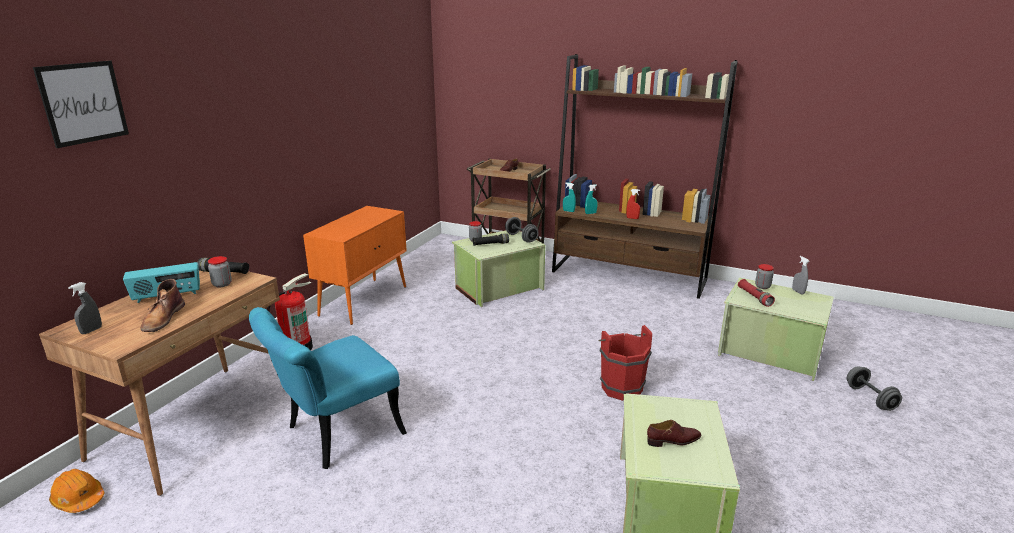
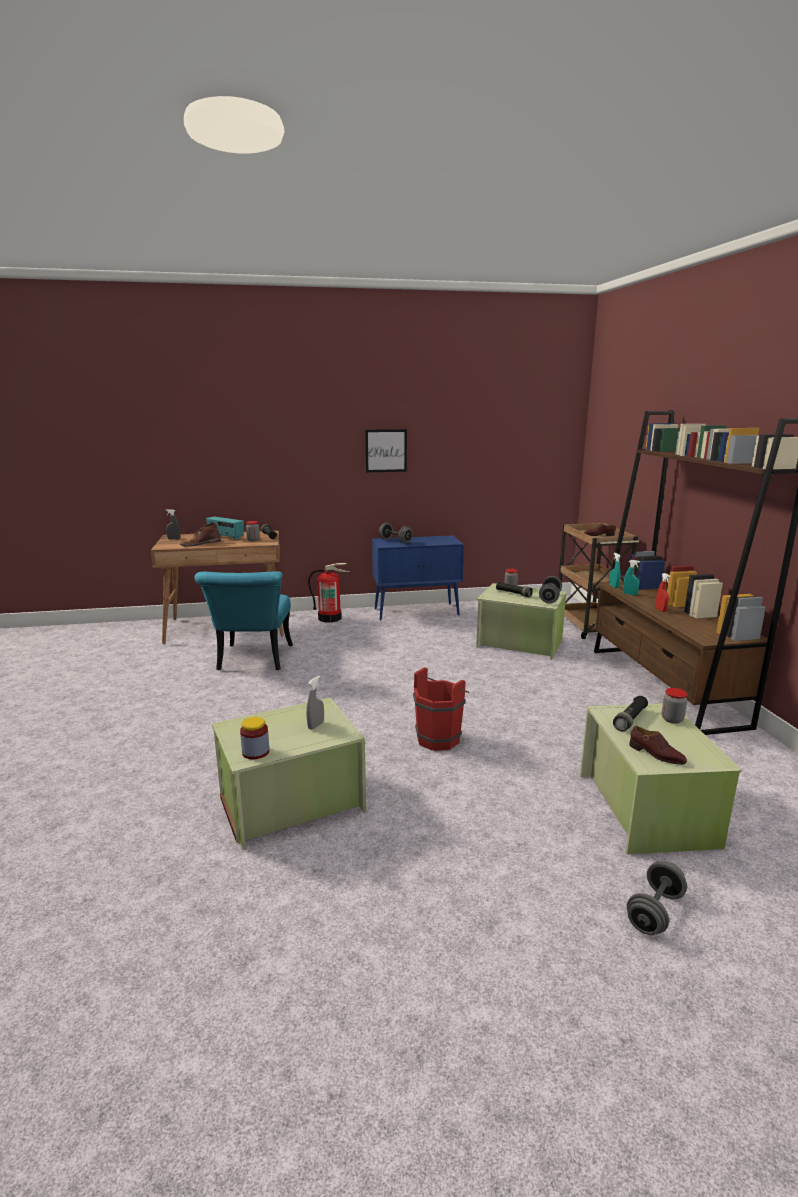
camera: 55 degrees right, 5 degrees down
picture [33,61,129,148] -> picture moved to [365,429,407,472]
orange hard hat [49,469,104,513] -> none
turquoise chair [249,307,407,469] -> turquoise chair turned 105 degrees counterclockwise [194,571,293,670]
orange cabinet [303,206,407,325] -> blue cabinet [372,535,464,621]
brown shoe [647,420,701,447] -> brown shoe moved to [629,726,687,765]
red flashlight [738,279,775,307] -> black flashlight [613,696,648,731]
grey spray bottle [792,256,810,295] -> grey spray bottle moved to [306,676,324,730]
none -> jar [240,717,269,759]
none -> grey dumbbell [379,523,413,544]

